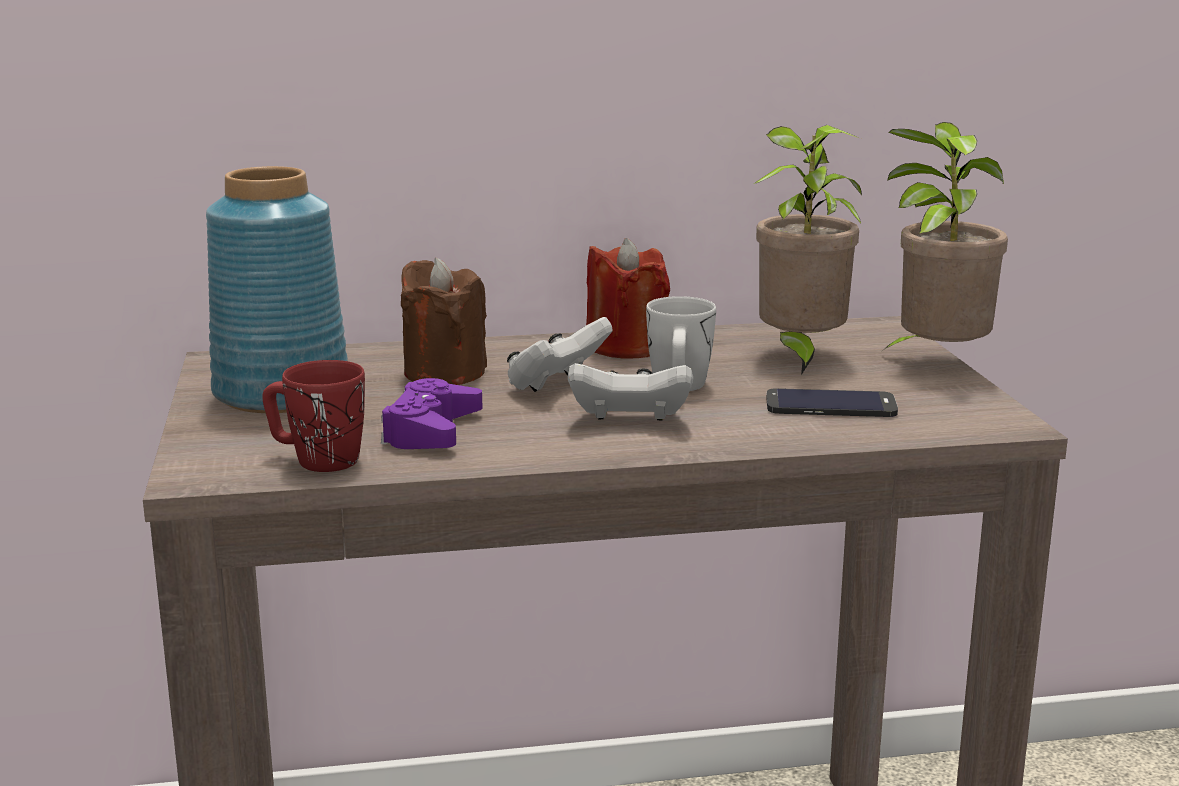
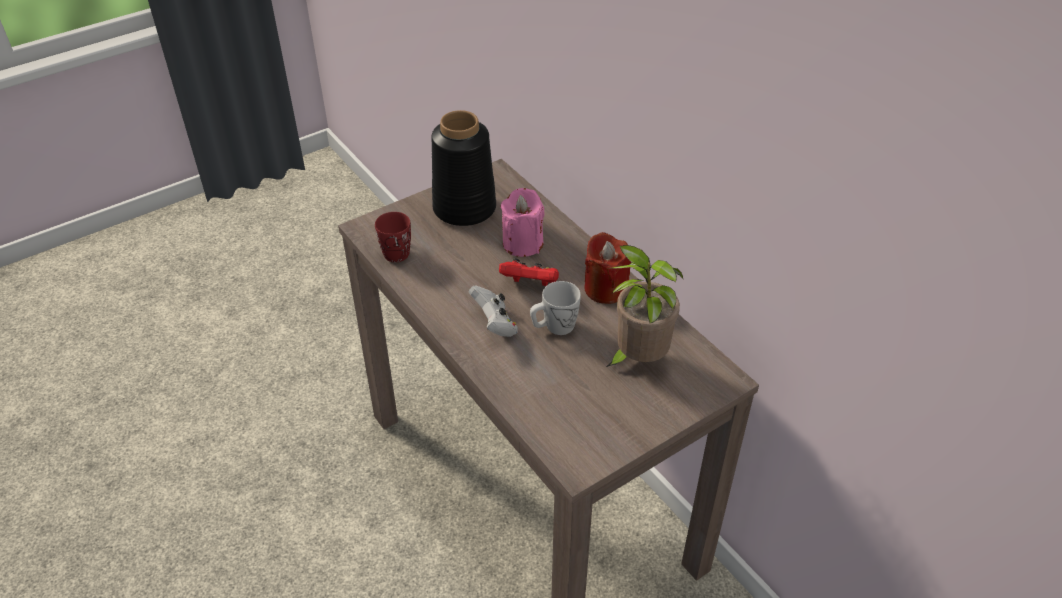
camera: 65 degrees right, 25 degrees up
blue vase [206,166,348,413] -> black vase [431,110,496,226]
purple game controller [381,378,483,449] -> none
brown candle [401,258,487,385] -> pink candle [501,188,544,257]
white game controller [507,317,613,392] -> red game controller [499,258,559,286]
phone [766,388,898,417] -> none
potted plant [885,122,1008,349] -> none

